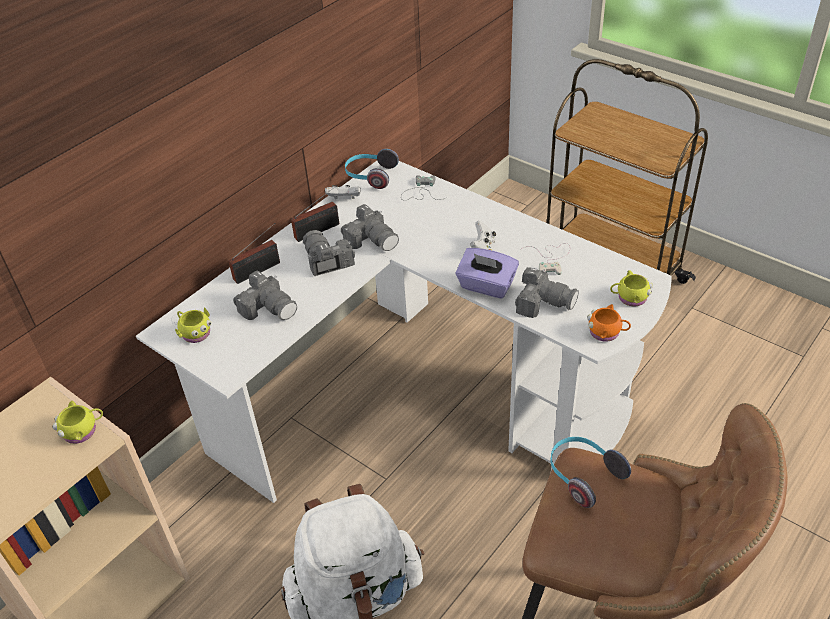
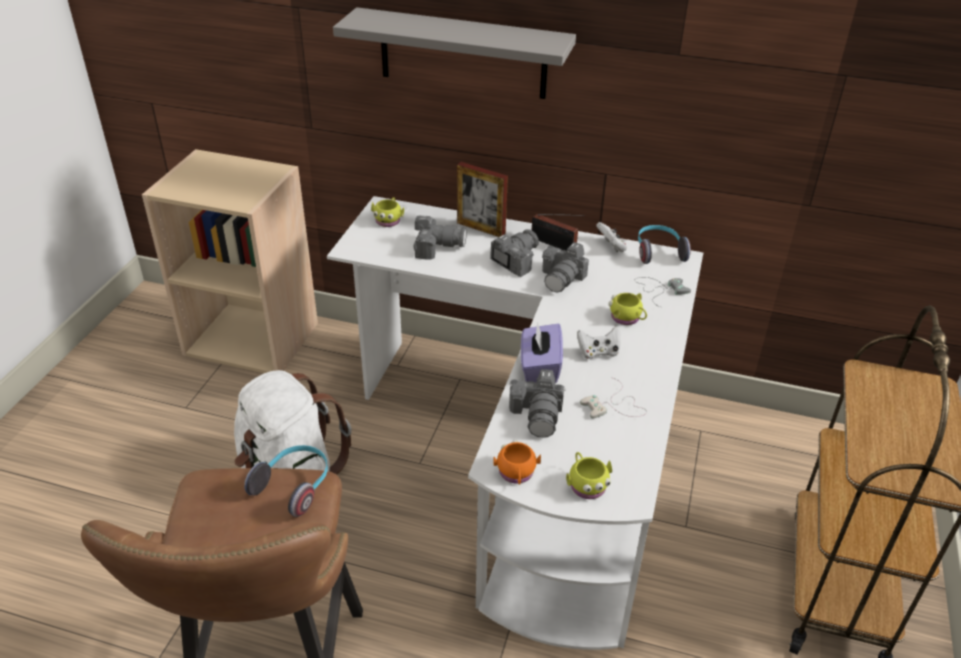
camera: 65 degrees right, 5 degrees down
yellow mug [52,401,103,444] -> yellow mug moved to [608,293,647,325]
radio [229,223,280,284] -> picture frame [457,162,508,237]
camera [233,271,297,320] -> camera turned 105 degrees counterclockwise [414,215,467,260]
none -> grey shelf [333,7,576,99]

